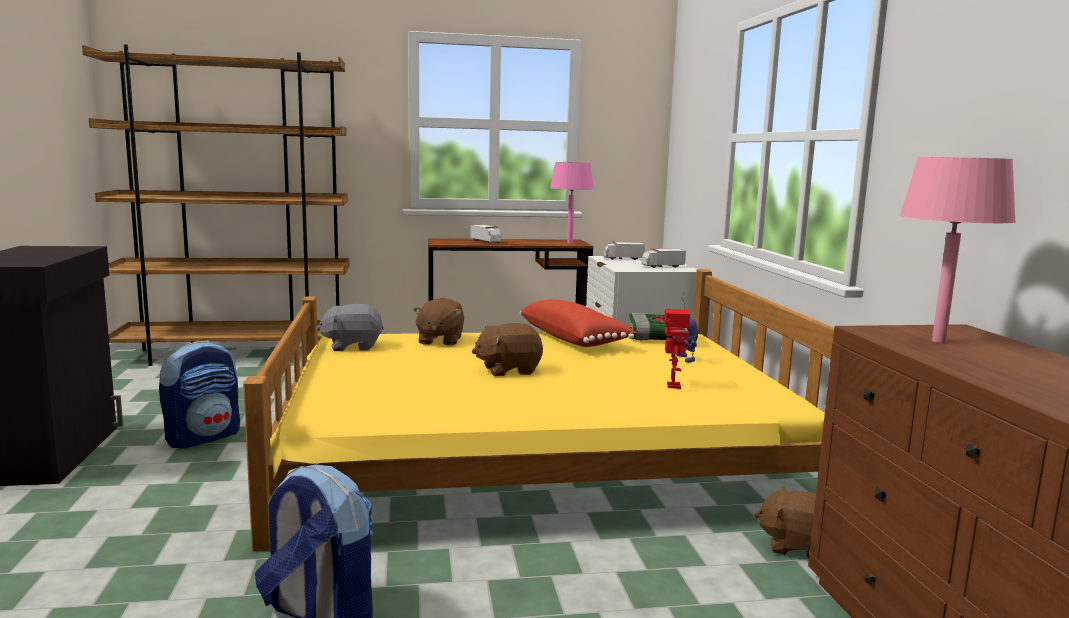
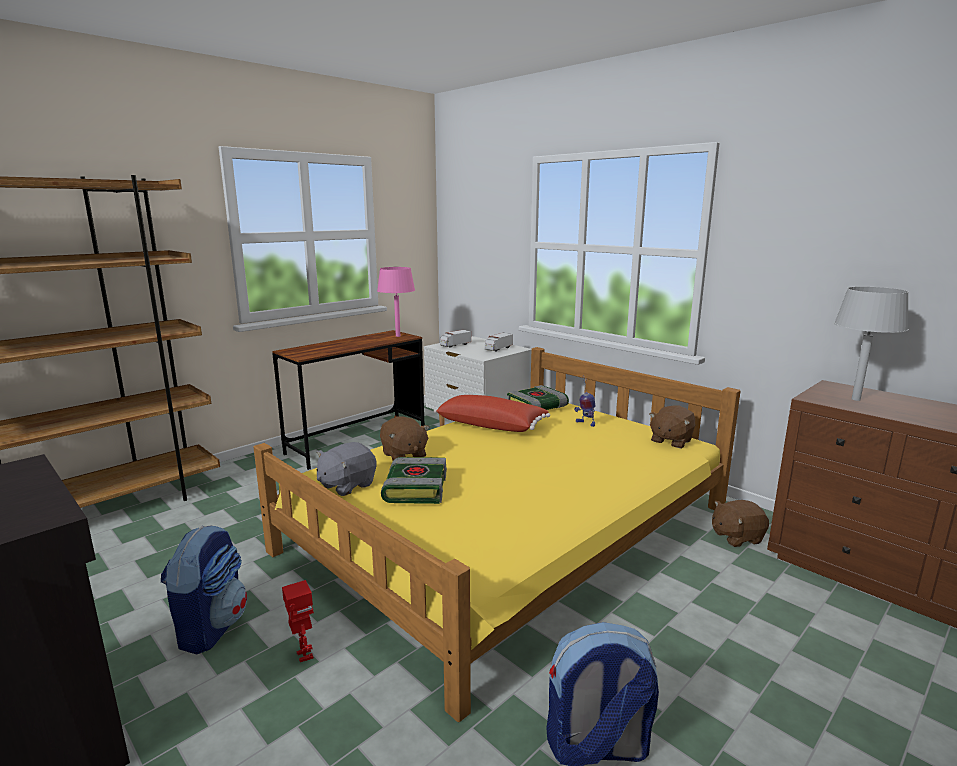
camera: 35 degrees left, 5 degrees up
toy truck [470,225,502,243] -> none
brown plush toy [472,323,543,376] -> brown plush toy moved to [649,405,696,449]
toy robot [664,309,690,389] -> toy robot moved to [282,580,314,662]
pink table lamp [899,157,1016,343] -> grey table lamp [834,287,909,401]
none -> book [381,457,447,504]

